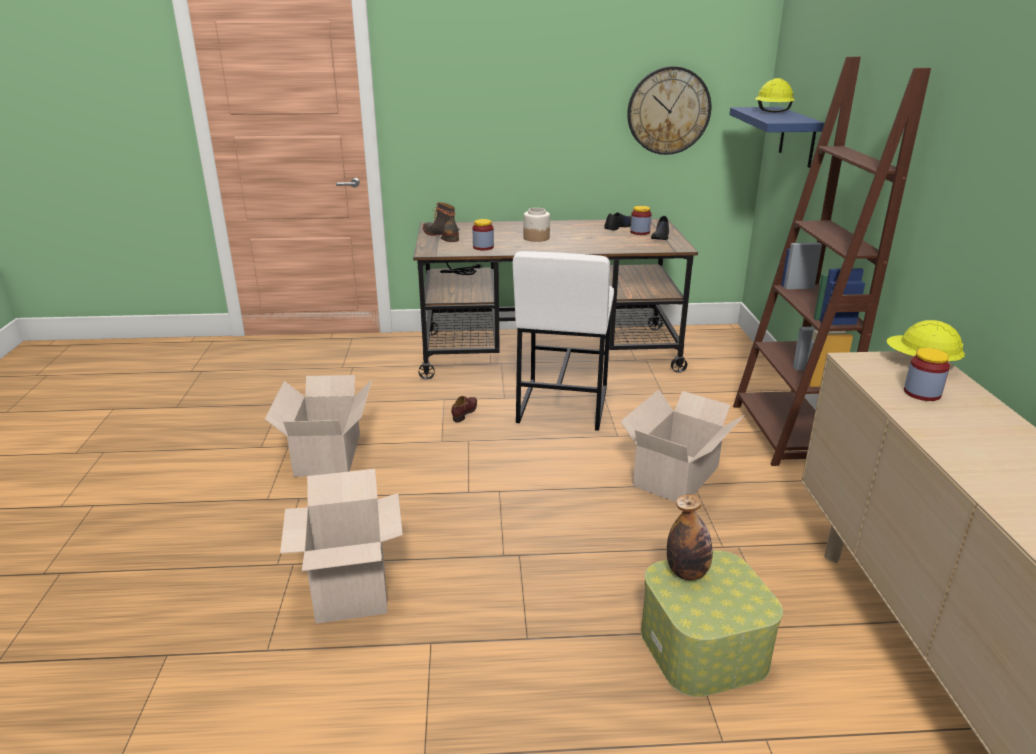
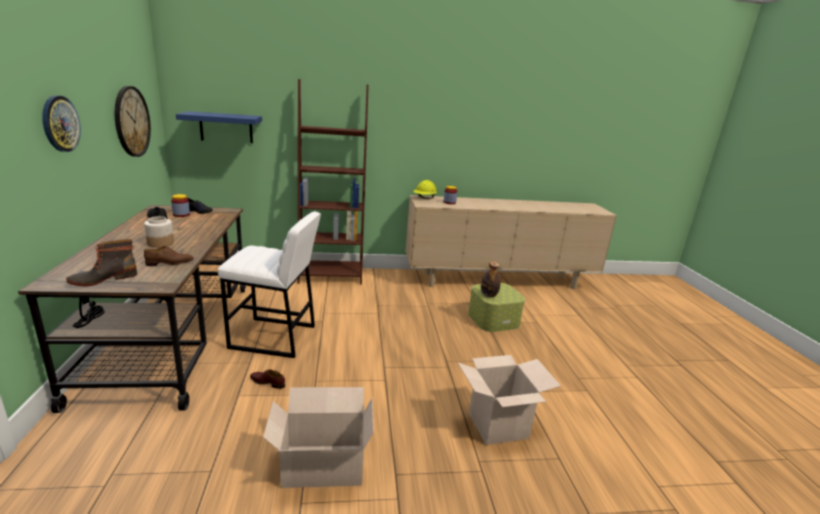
camera: 95 degrees left, 5 degrees down
jar [472,219,494,250] -> brown shoe [144,246,194,266]
cardboard box [620,389,745,502] -> none
yellow hard hat [755,78,795,112] -> none
none -> wall clock [42,95,81,152]

